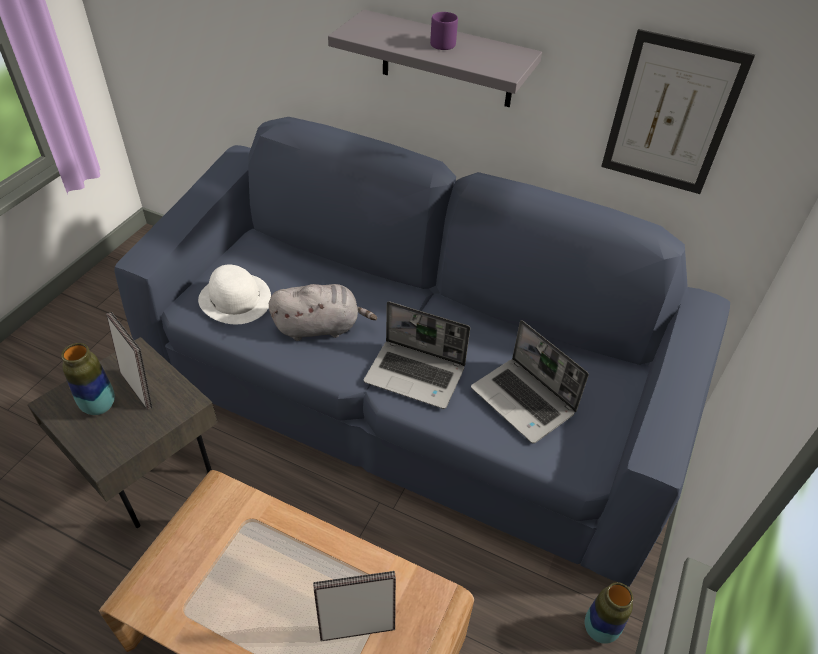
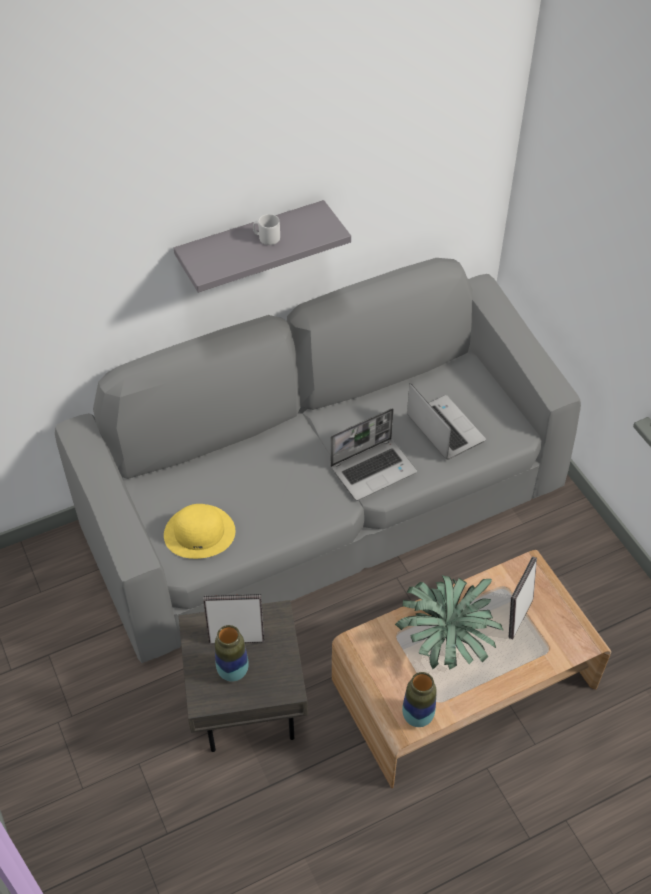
camera: 50 degrees left, 5 degrees up
blue sofa [114,117,730,587] -> grey sofa [55,258,581,663]
white hat [198,264,271,324] -> yellow hat [164,504,235,559]
grey plush toy [269,284,377,341] -> none
purple mug [430,12,458,50] -> grey mug [253,214,280,245]
laptop [471,320,589,443] -> laptop turned 120 degrees counterclockwise [407,383,486,460]
vase [585,582,633,644] -> vase moved to [402,672,437,727]
picture [601,29,755,194] -> none
none -> potted plant [395,575,504,670]

